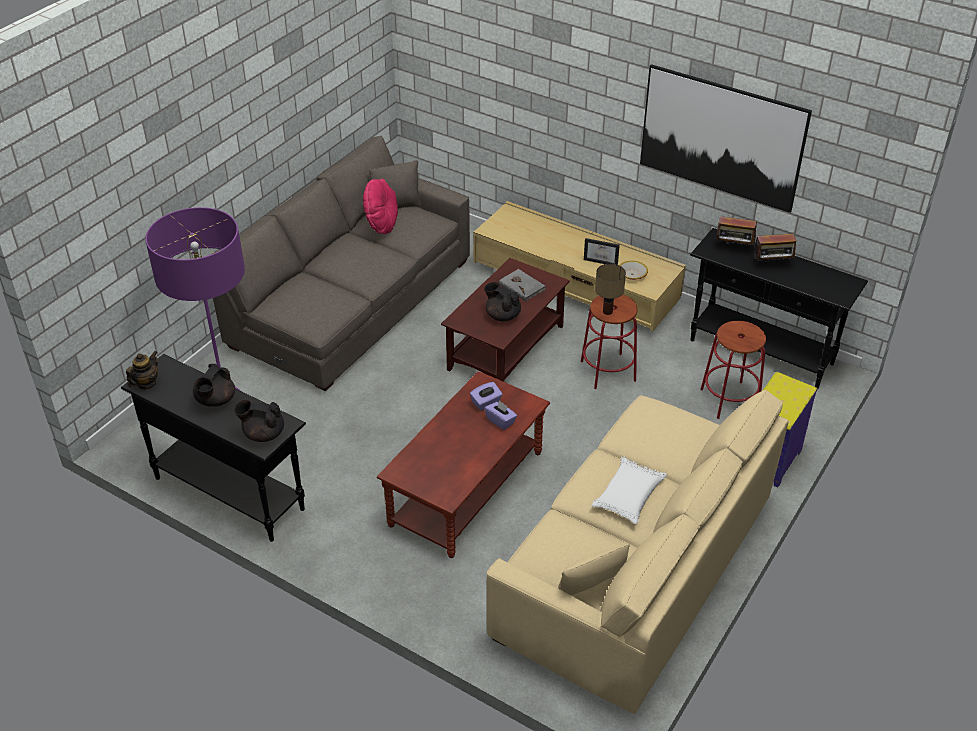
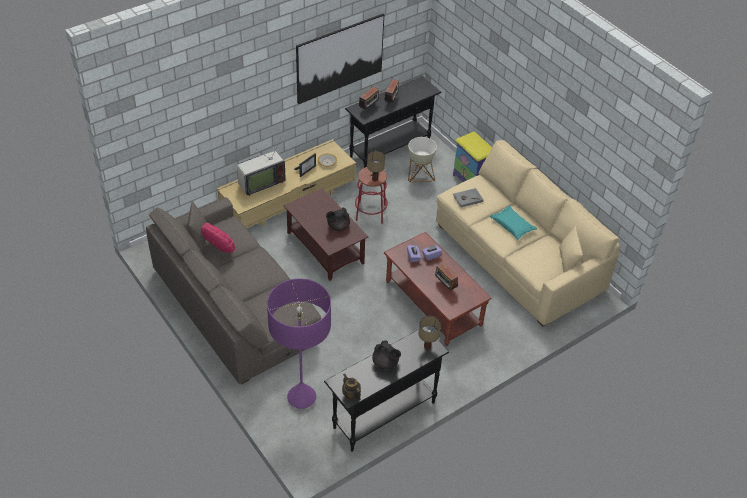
camera: 70 degrees left, 5 degrees up
black teapot [234,400,284,442] -> table lamp [419,316,441,350]
grey book [499,269,546,301] -> grey book moved to [453,188,483,207]
white pillow [592,456,667,524] -> turquoise pillow [490,205,537,240]
red stool [701,321,766,419] -> planter [408,137,437,182]
none -> television [237,139,285,196]
none -> radio [435,262,458,290]

